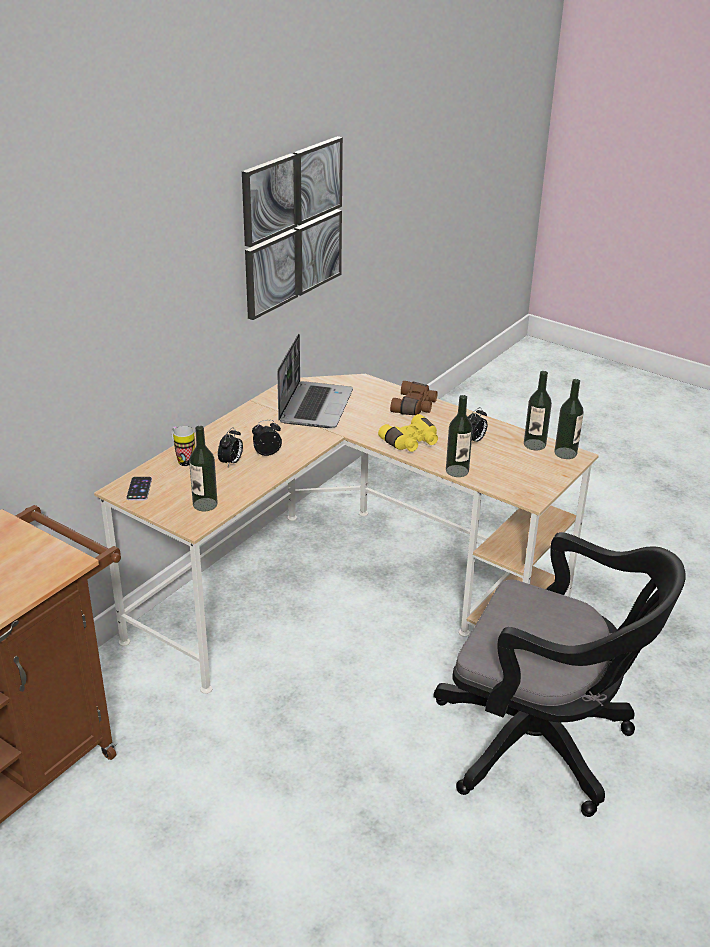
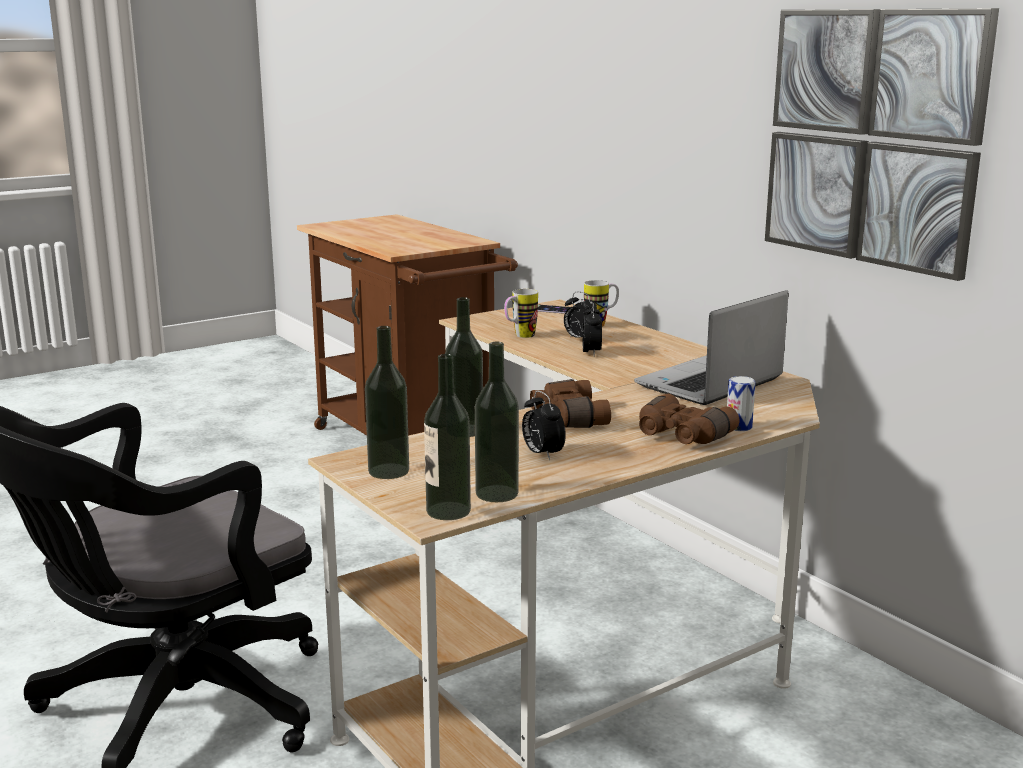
camera: 110 degrees right, 15 degrees down
bottle [189,426,218,511] -> bottle moved to [365,326,409,479]
laptop [277,334,353,428] -> laptop turned 105 degrees clockwise [634,290,788,405]
yellow binoculars [378,414,438,452] -> brown binoculars [530,379,611,428]
none -> mug [504,289,538,338]
none -> can [727,376,756,431]

